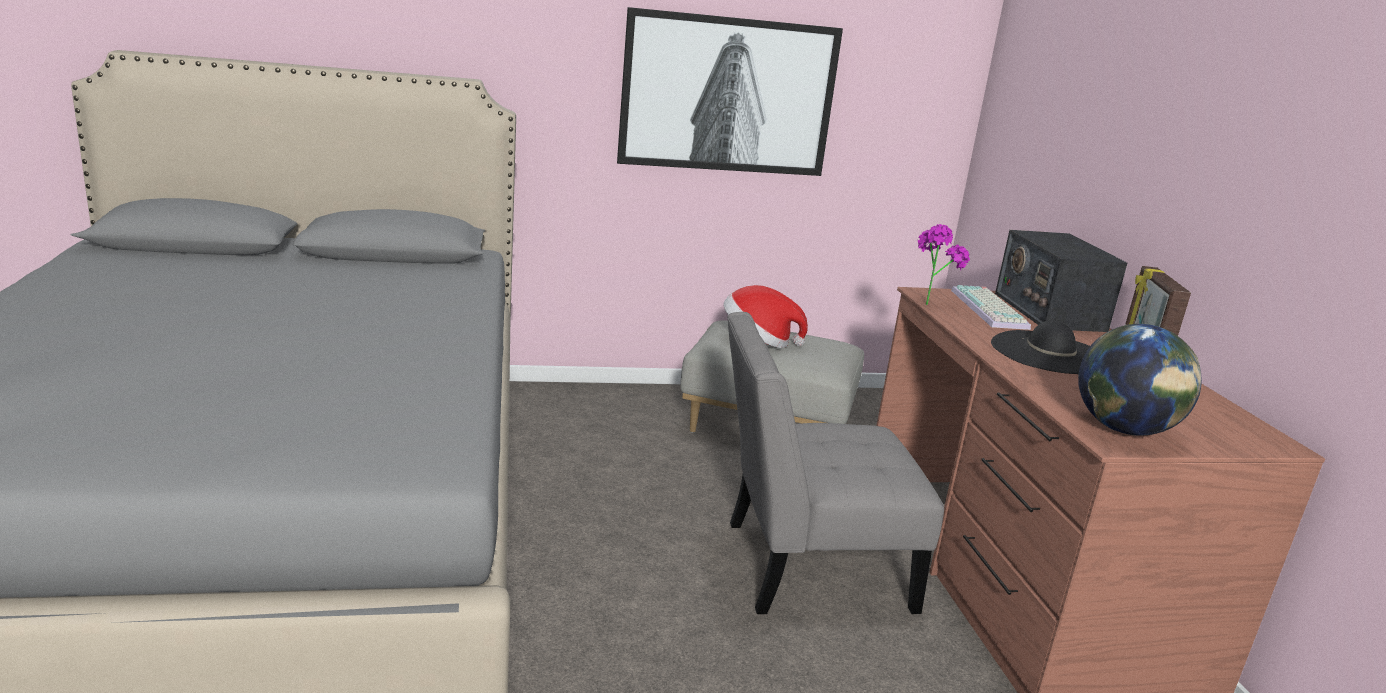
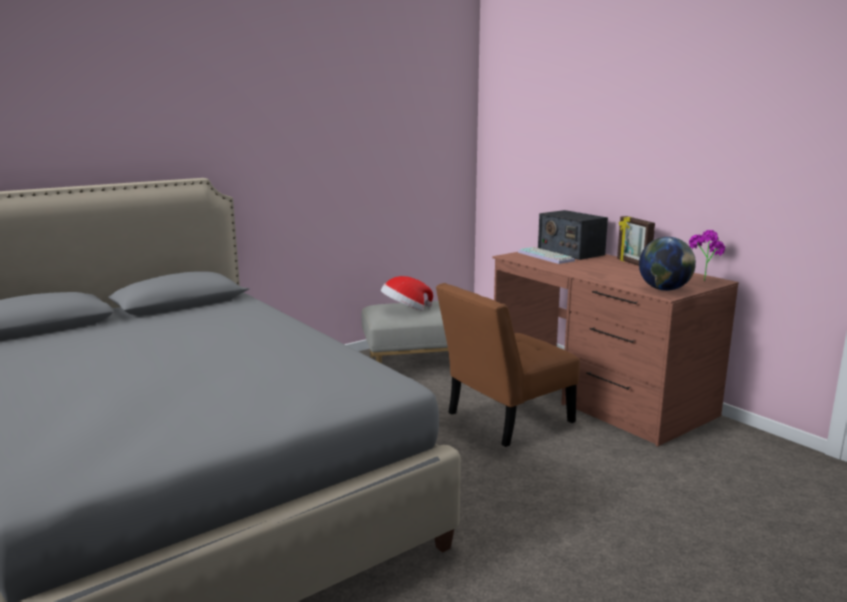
camera: 25 degrees left, 5 degrees down
picture [617,7,843,176] -> none
grey chair [727,312,944,614] -> brown chair [436,283,580,447]
potted plant [918,224,970,305] -> potted plant moved to [689,230,725,281]
black hat [991,320,1090,374] -> none

